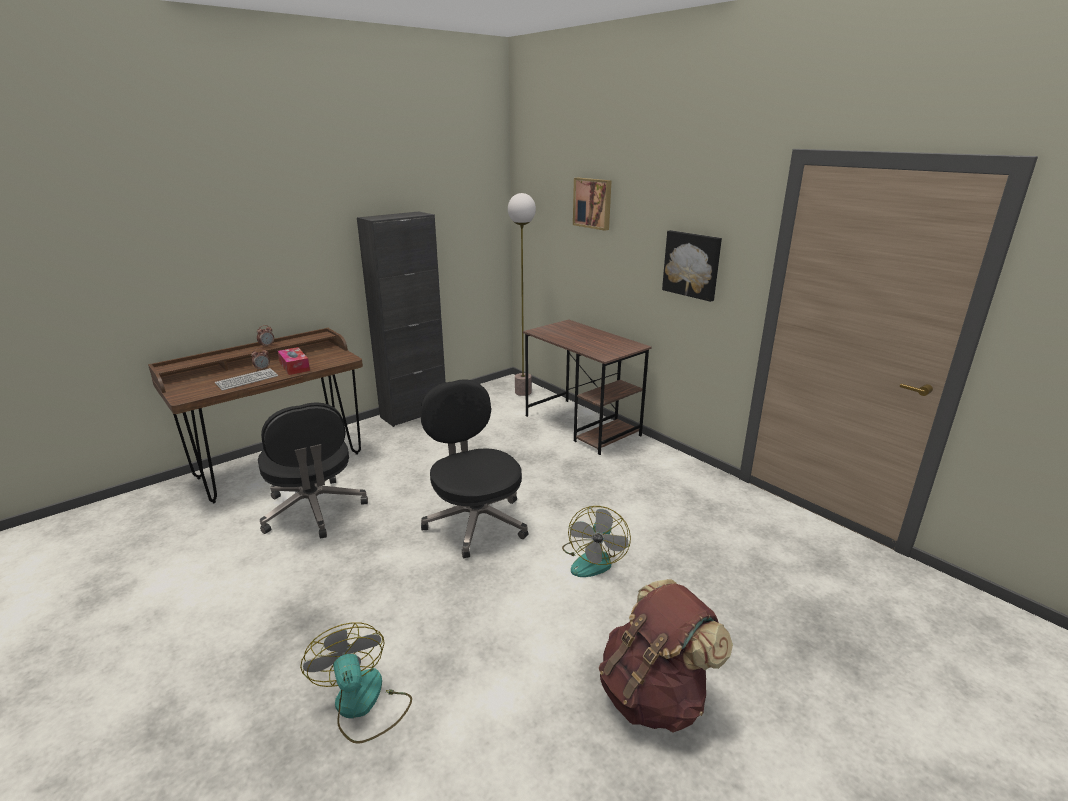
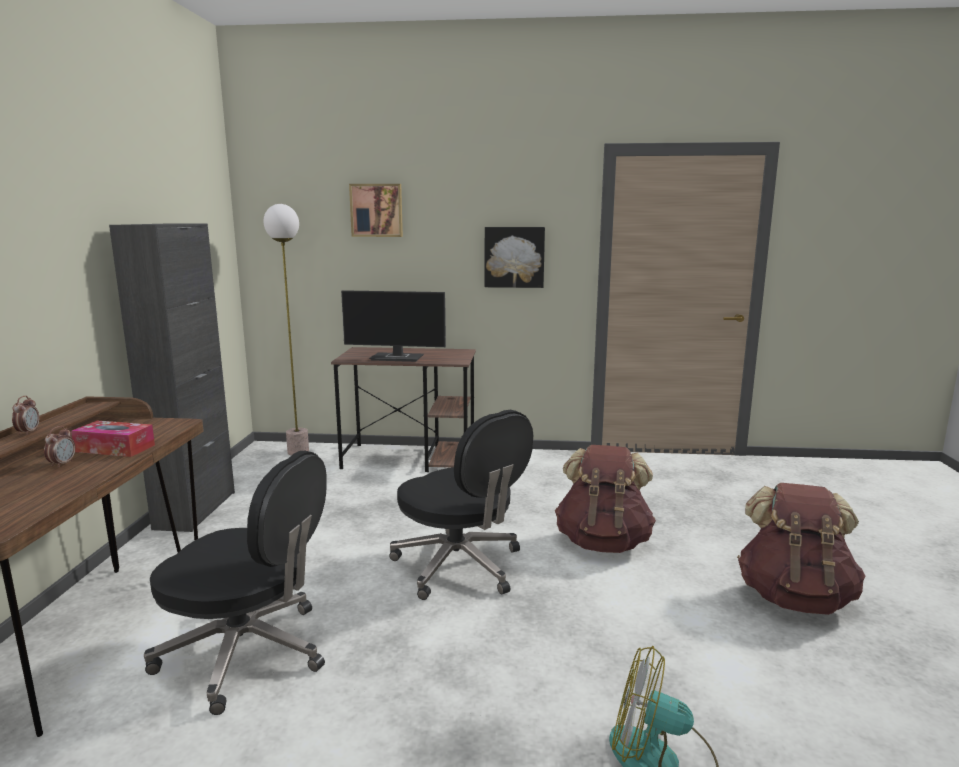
camera: 45 degrees left, 10 degrees down
keyboard [215,368,278,391] -> none
black office chair [420,379,529,558] -> black office chair turned 150 degrees counterclockwise [389,410,533,600]
fan [562,506,631,577] -> brown backpack [555,445,656,553]
none -> monitor [341,290,446,362]

